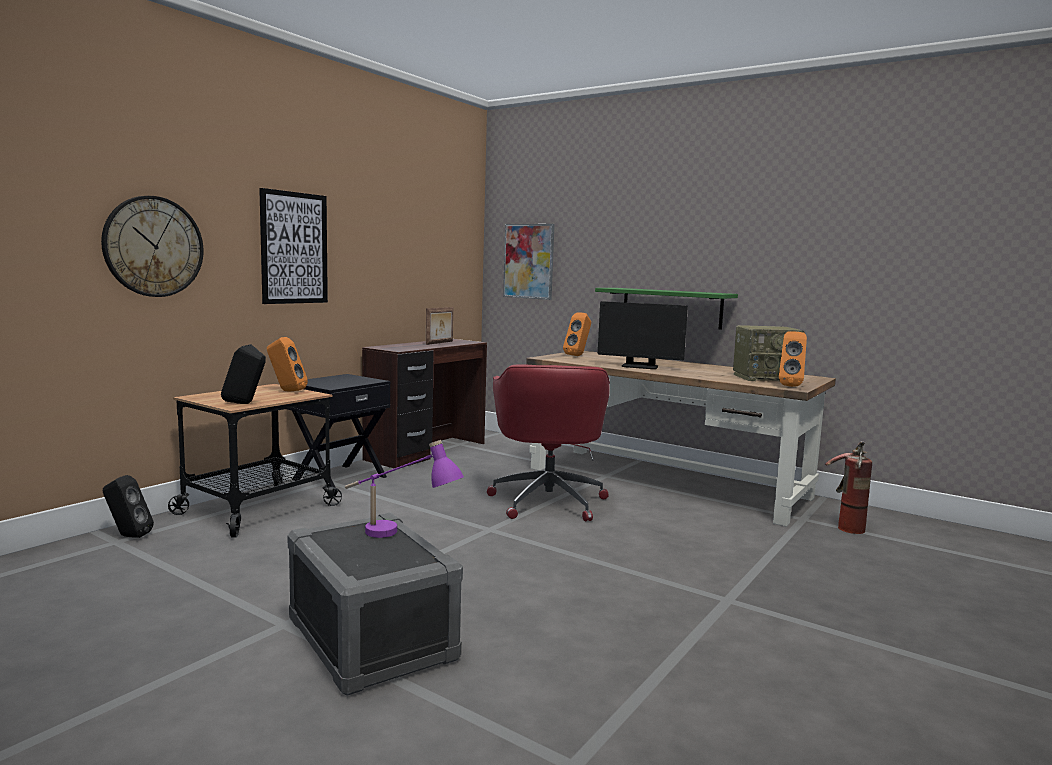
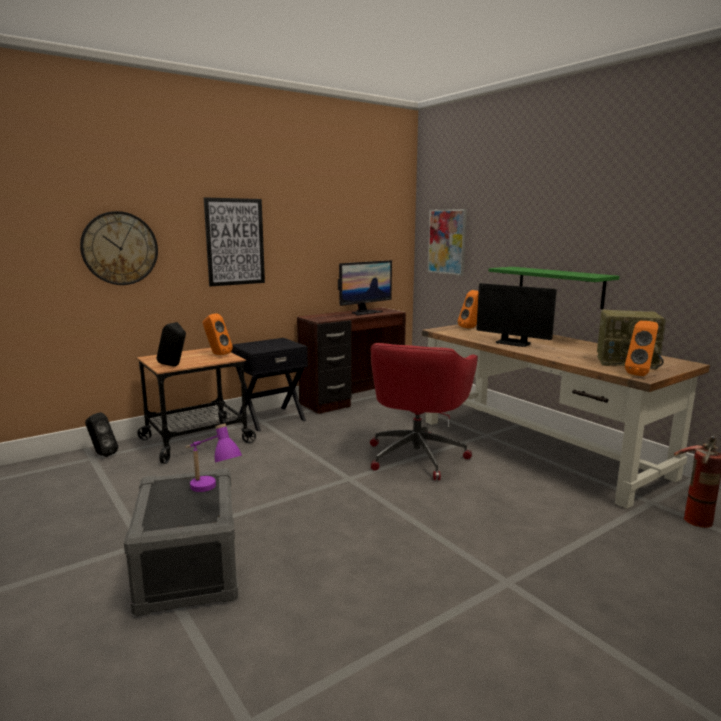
camera: 20 degrees right, 5 degrees up
picture frame [426,307,453,345] -> monitor [338,260,392,315]

